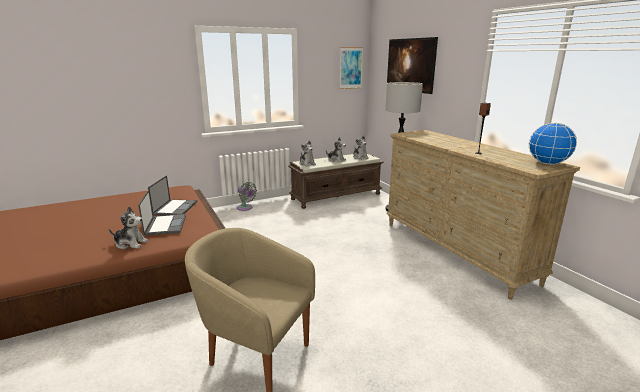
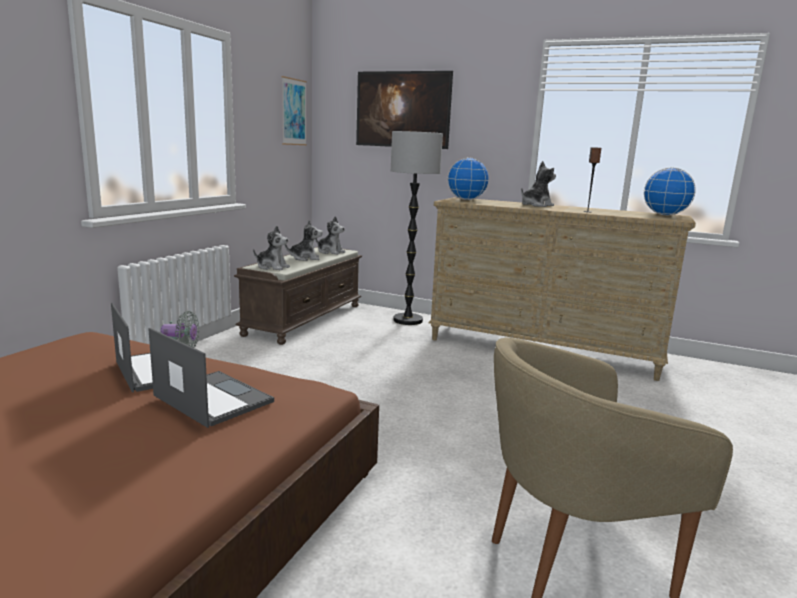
camera: 40 degrees left, 5 degrees down
plush toy [109,207,148,250] -> plush toy moved to [521,161,556,207]
none -> globe [448,157,489,200]

